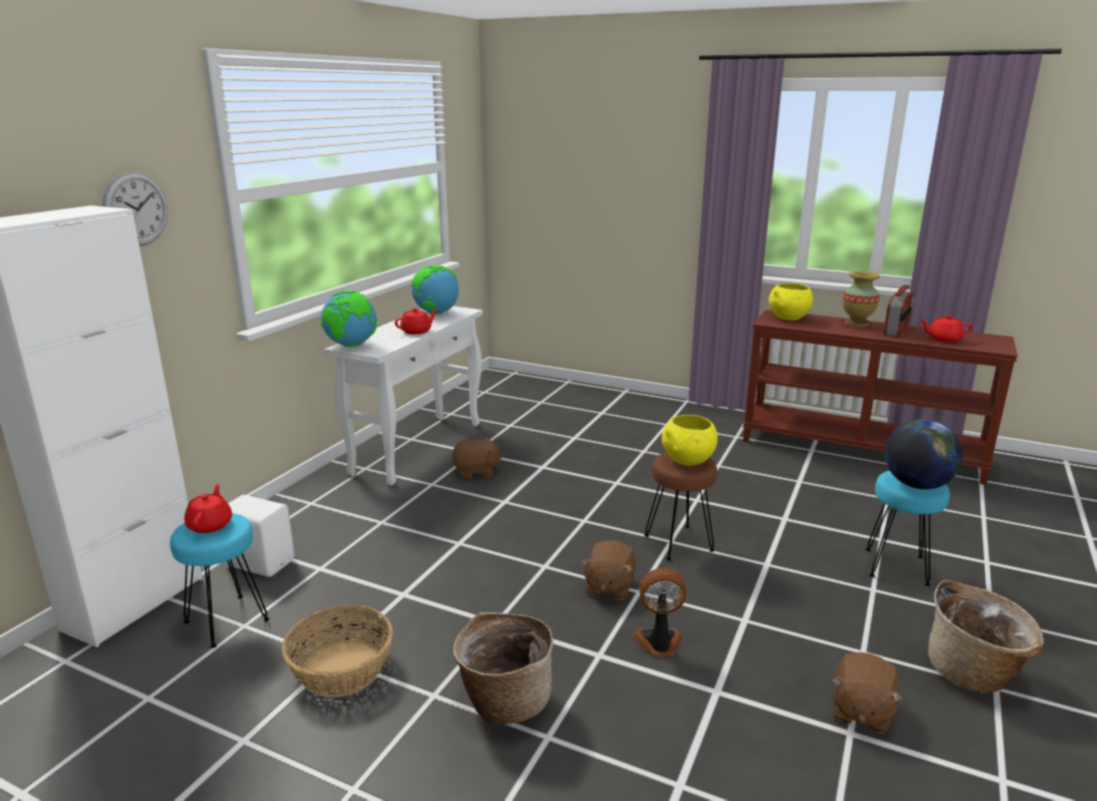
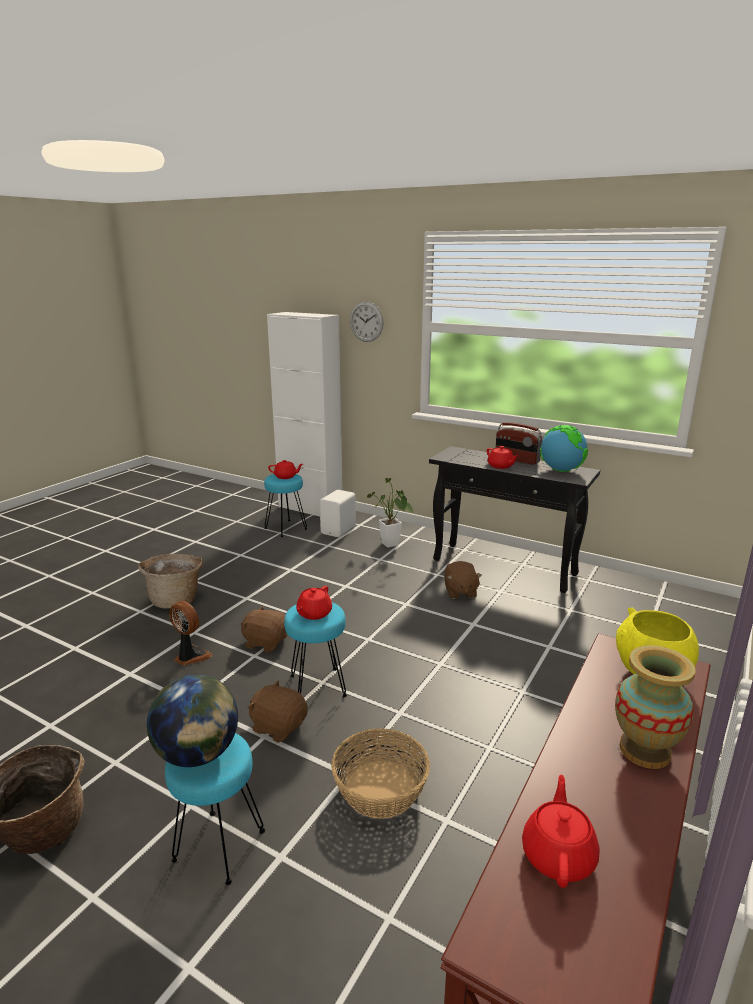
camera: 95 degrees right, 0 degrees up
basket [282,605,393,697] -> basket moved to [331,728,430,819]
globe [321,290,378,347] -> none
white console table [324,306,483,486] -> black console table [429,446,600,593]
fan [633,568,687,656] -> fan turned 60 degrees counterclockwise [169,601,212,666]
brown stool [644,452,717,561] -> turquoise stool [284,602,347,697]
yellow bowl [662,415,718,465] -> red teapot [296,586,332,620]
brown plush toy [831,652,903,733] -> brown plush toy moved to [248,680,307,743]
radio [883,285,914,337] -> radio moved to [496,422,543,465]
none -> potted plant [367,478,413,548]

